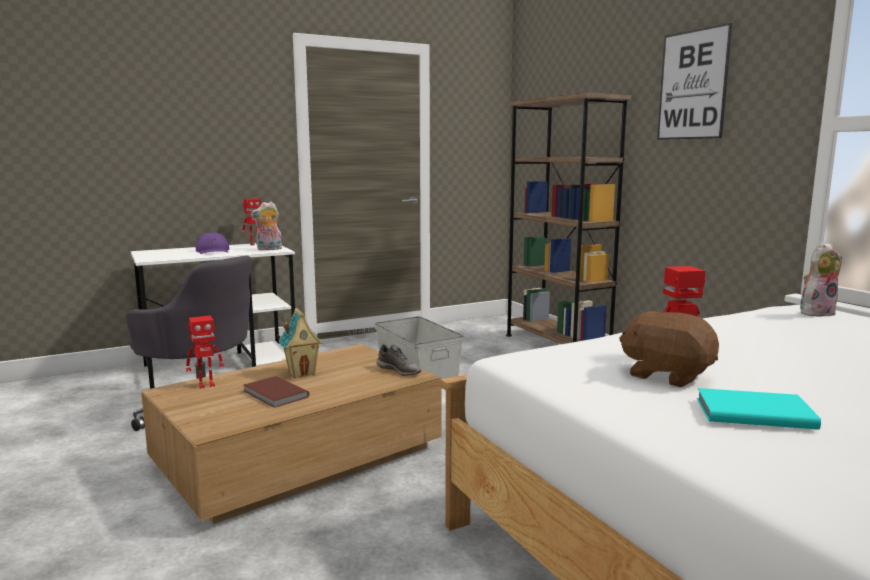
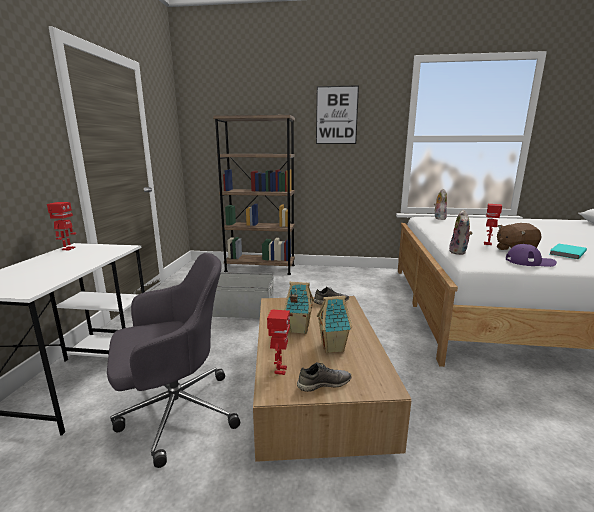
camera: 55 degrees left, 5 degrees up
purple cap [196,232,229,254] -> purple cap moved to [506,244,557,267]
brown book [244,376,309,408] -> toy house [317,296,352,353]
plush toy [251,202,282,250] -> plush toy moved to [448,209,473,255]
none -> grey shoe [297,362,351,392]

